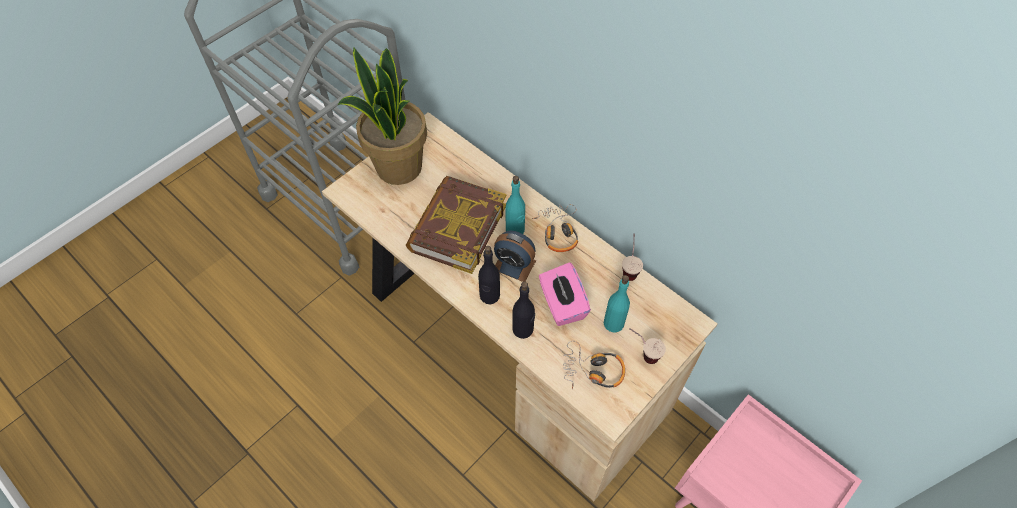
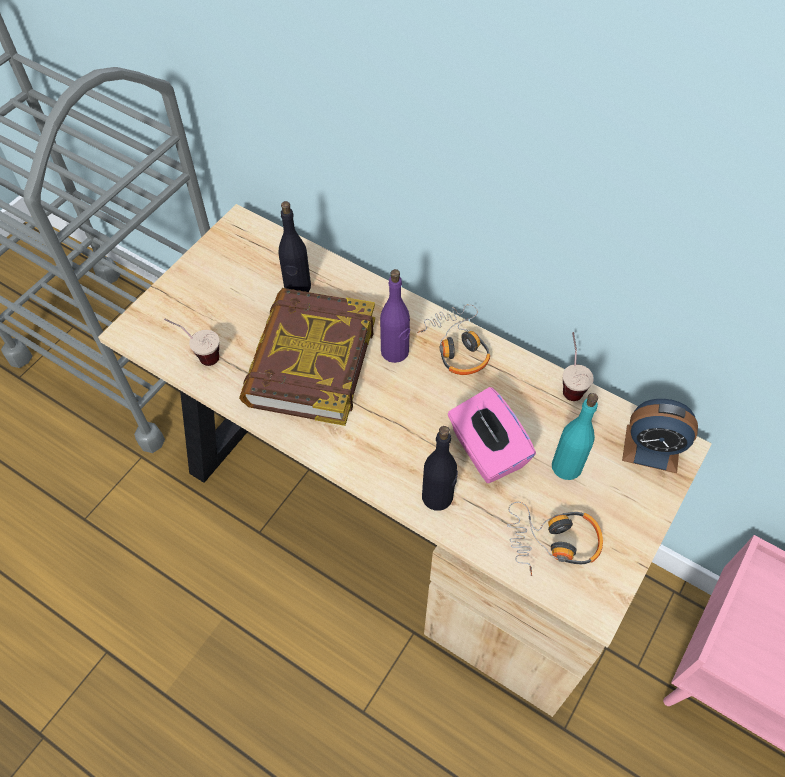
camera: 10 degrees left, 0 degrees up
potted plant [337,48,427,185] -> none
black bottle [478,246,500,304] -> black bottle moved to [279,201,311,292]
alarm clock [494,231,536,282] -> alarm clock moved to [622,399,698,473]
turquoise bottle [506,176,525,234] -> purple bottle [380,269,410,363]
cup [629,328,666,364] -> cup moved to [164,319,219,366]

